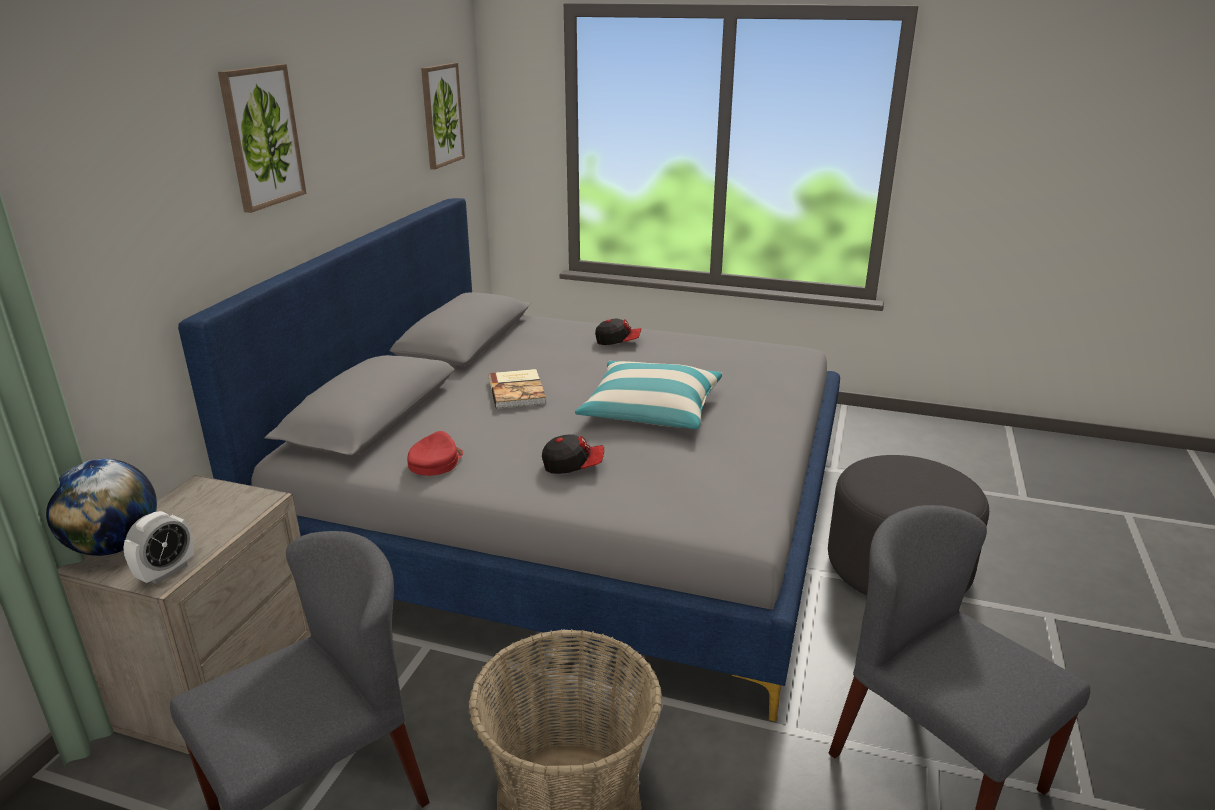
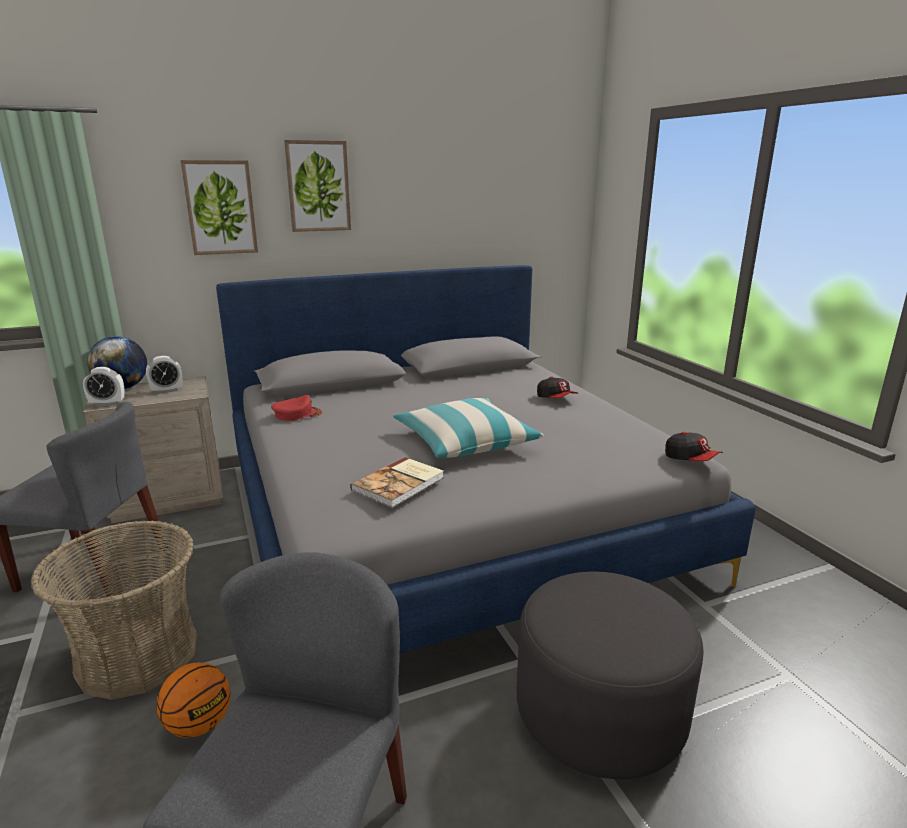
camera: 50 degrees right, 5 degrees down
picture [421,63,465,169] -> picture moved to [181,160,258,255]
book [489,369,546,409] -> book moved to [350,457,444,508]
cap [542,434,604,474] -> cap moved to [665,432,723,461]
none -> alarm clock [146,356,183,394]
none -> basketball [157,662,231,738]

